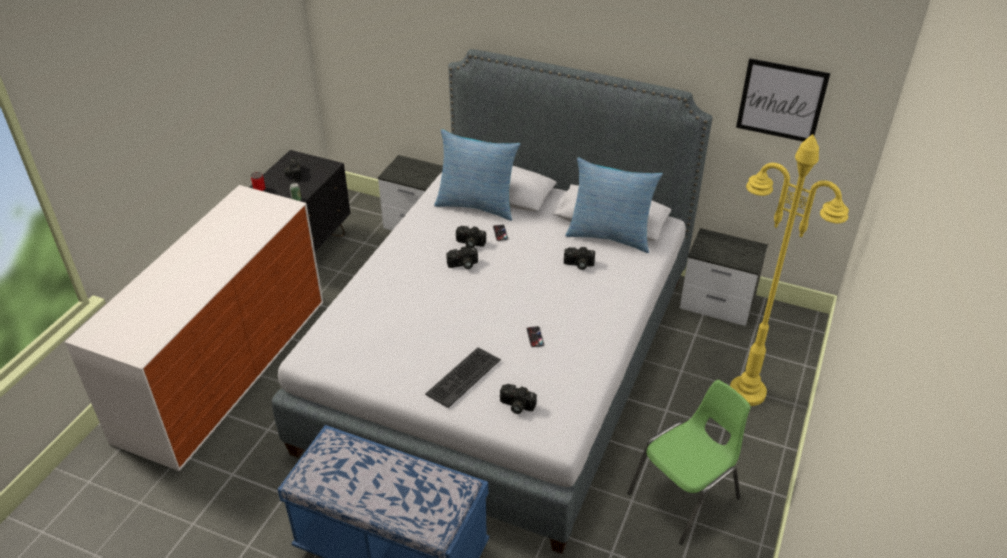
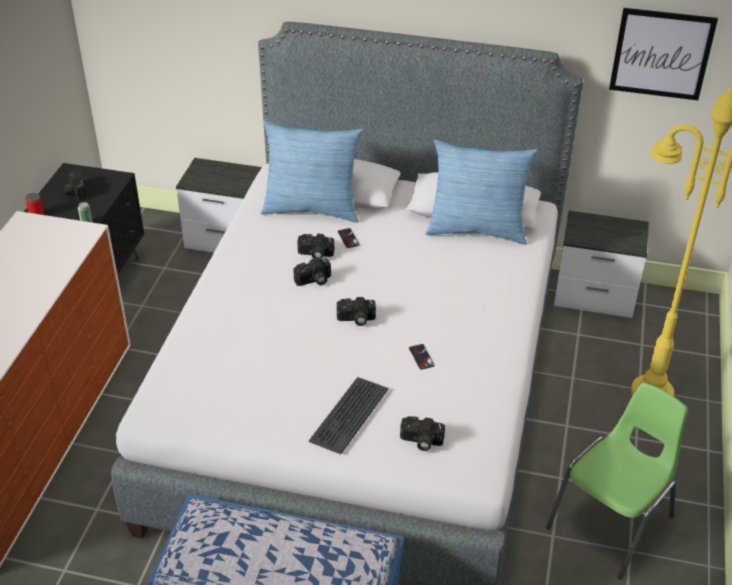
camera: 10 degrees left, 0 degrees up
camera [564,247,595,270] -> camera moved to [337,297,376,326]

